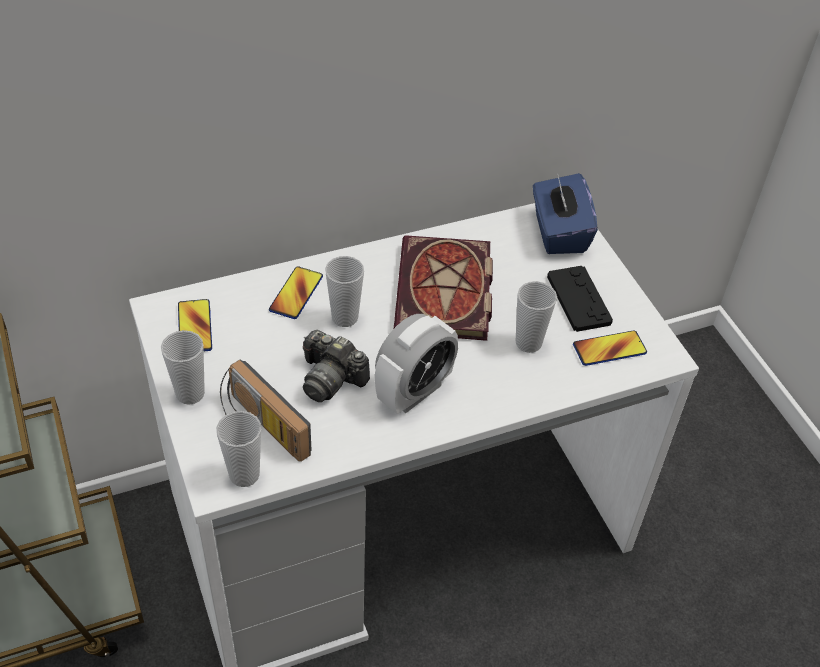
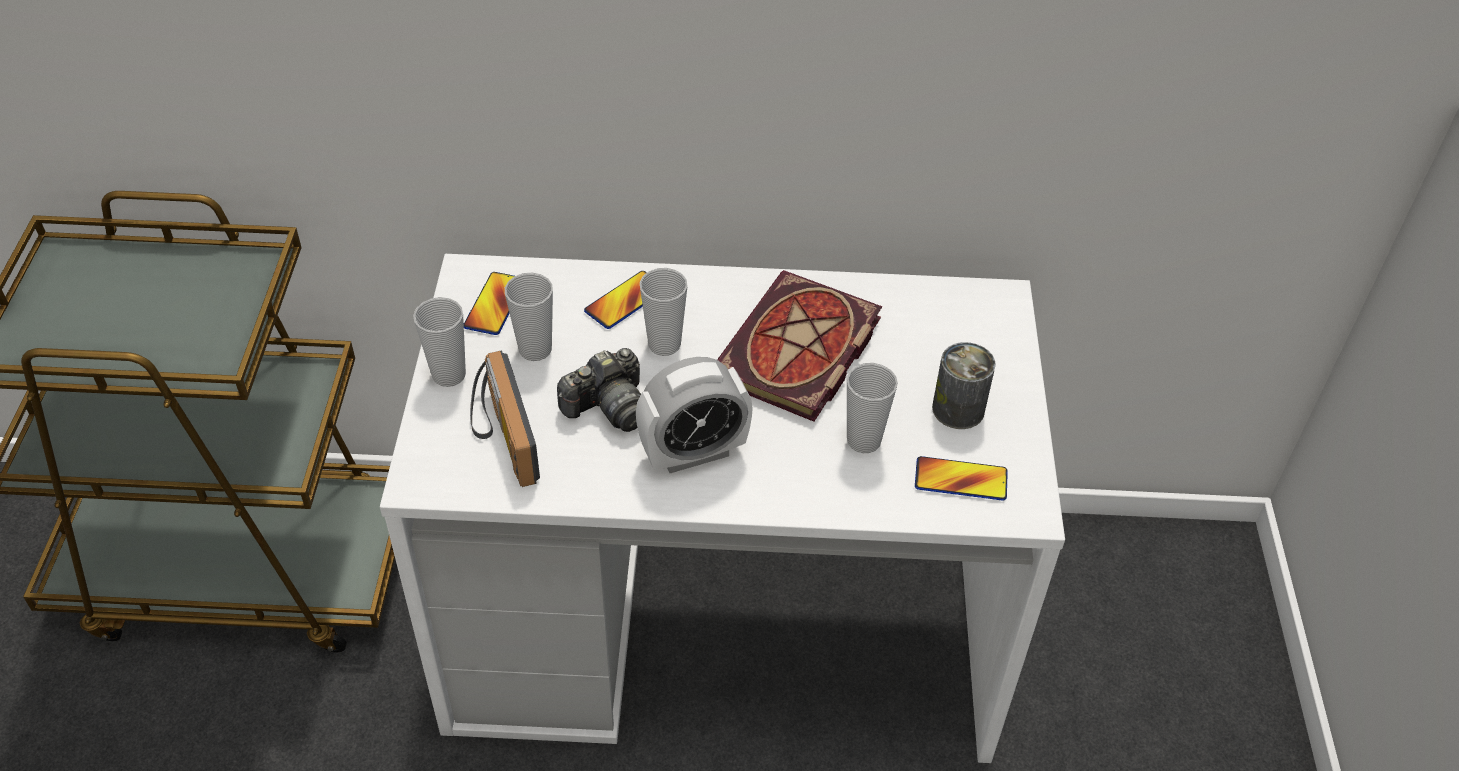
camera: 25 degrees right, 0 degrees up
cup [216,411,261,487] -> cup moved to [505,273,553,361]
camera [303,330,370,402] -> camera turned 90 degrees counterclockwise [557,348,641,432]
blue tissue box [533,173,598,254] -> none
black game controller [547,266,613,332] -> can [932,342,996,429]

